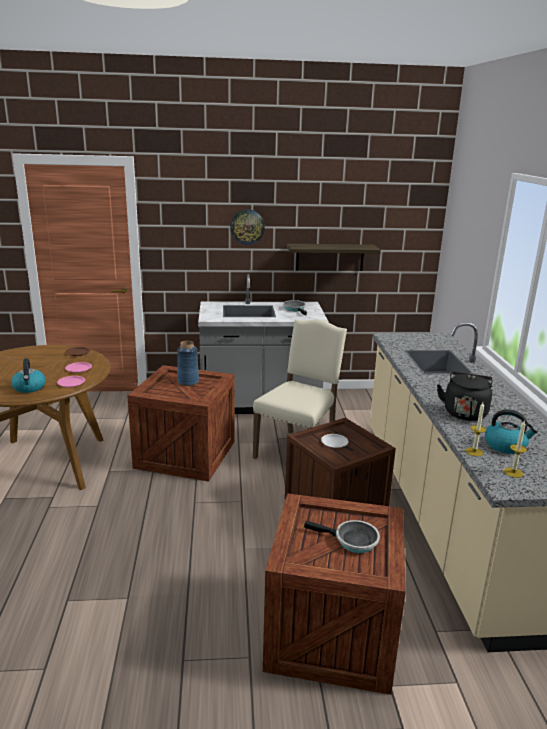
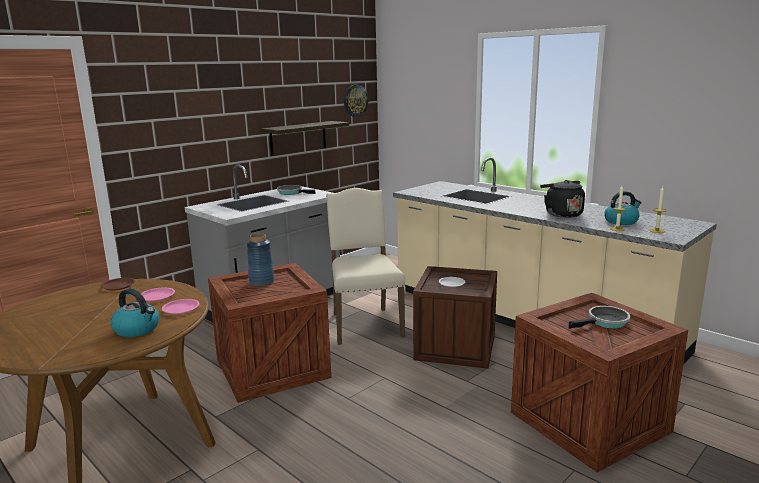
camera: 40 degrees left, 5 degrees down
wall clock [230,210,265,245] -> wall clock moved to [344,84,368,117]

